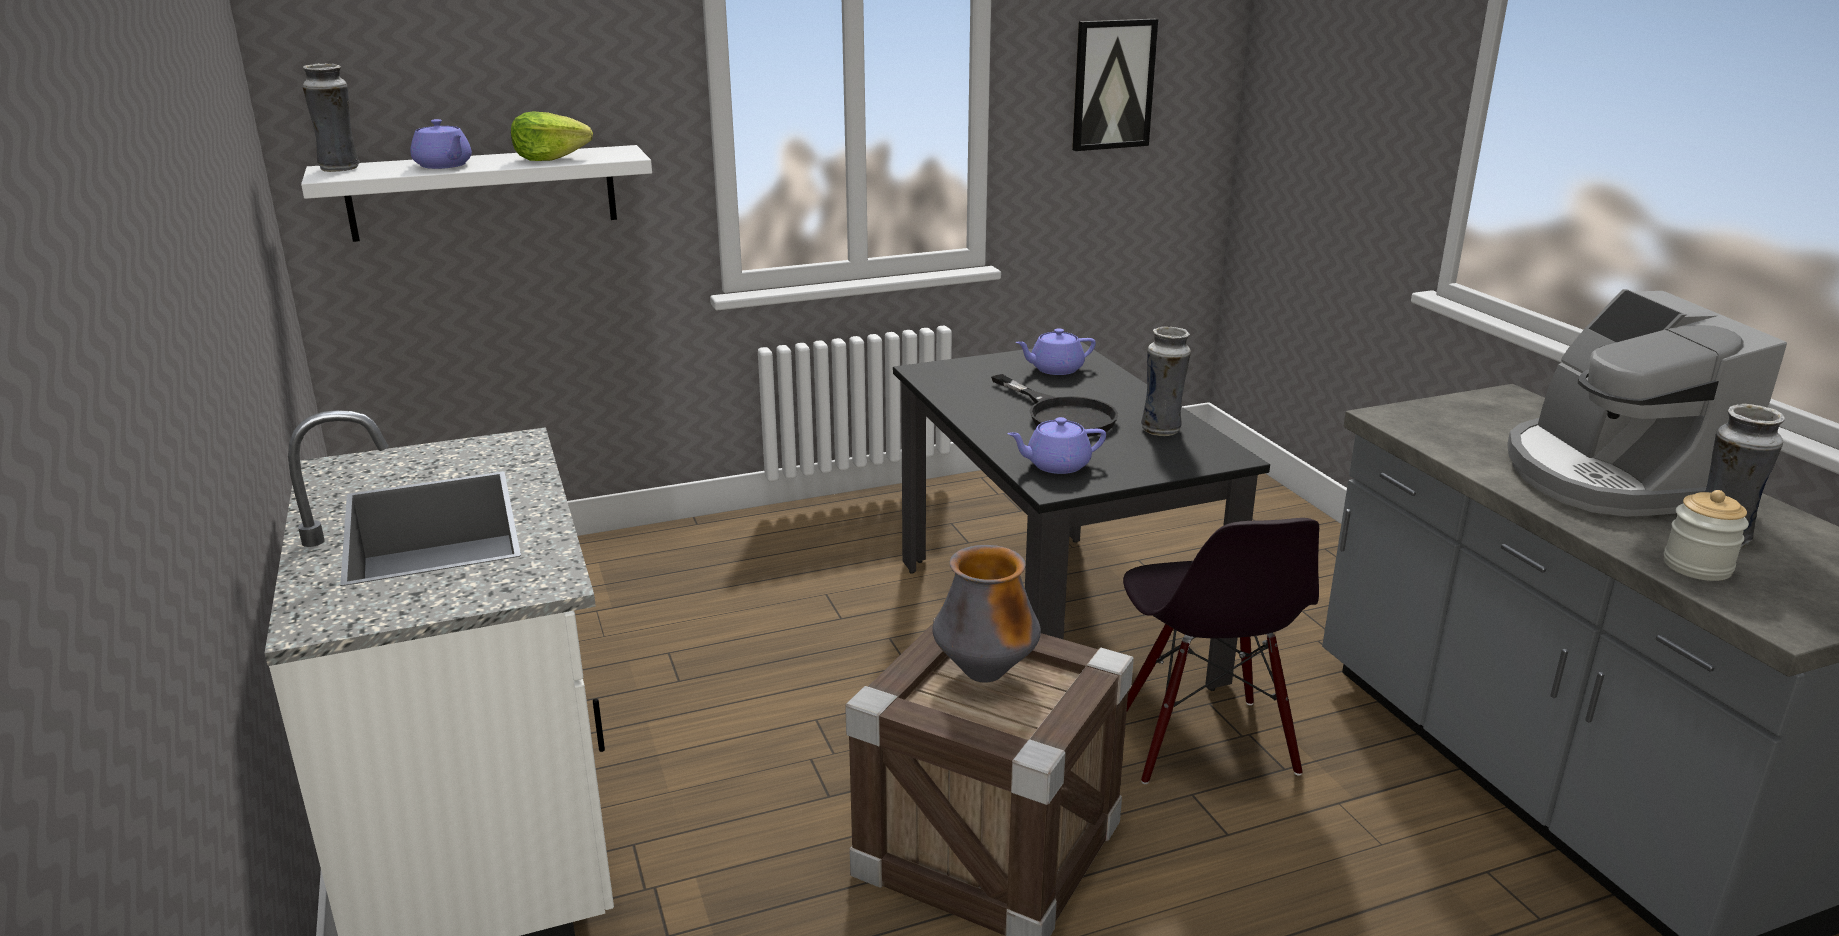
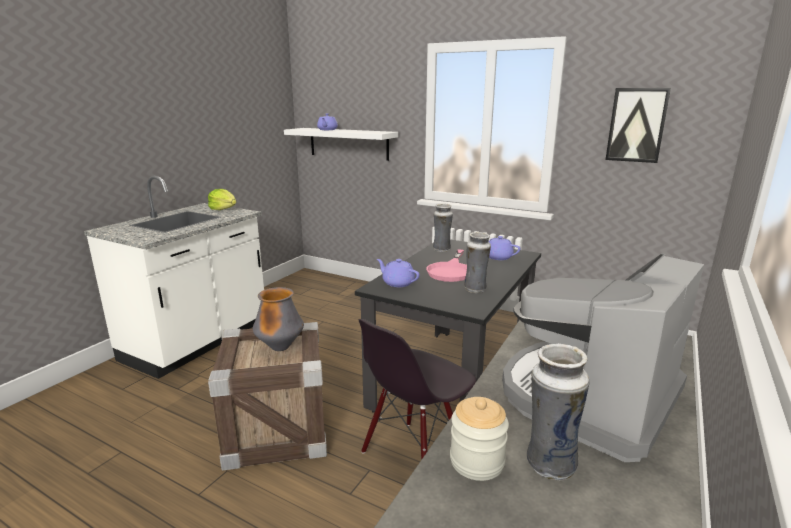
camera: 50 degrees right, 5 degrees down
vase [303,63,360,172] -> vase moved to [433,203,453,252]
lettuce [511,111,593,161] -> lettuce moved to [208,189,236,210]
black frying pan [991,374,1118,437] -> pink frying pan [426,249,467,282]

